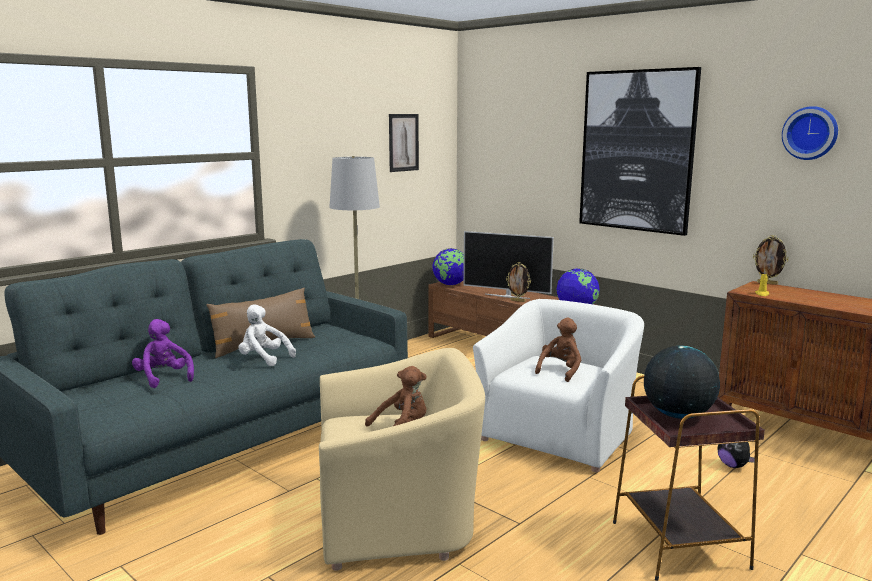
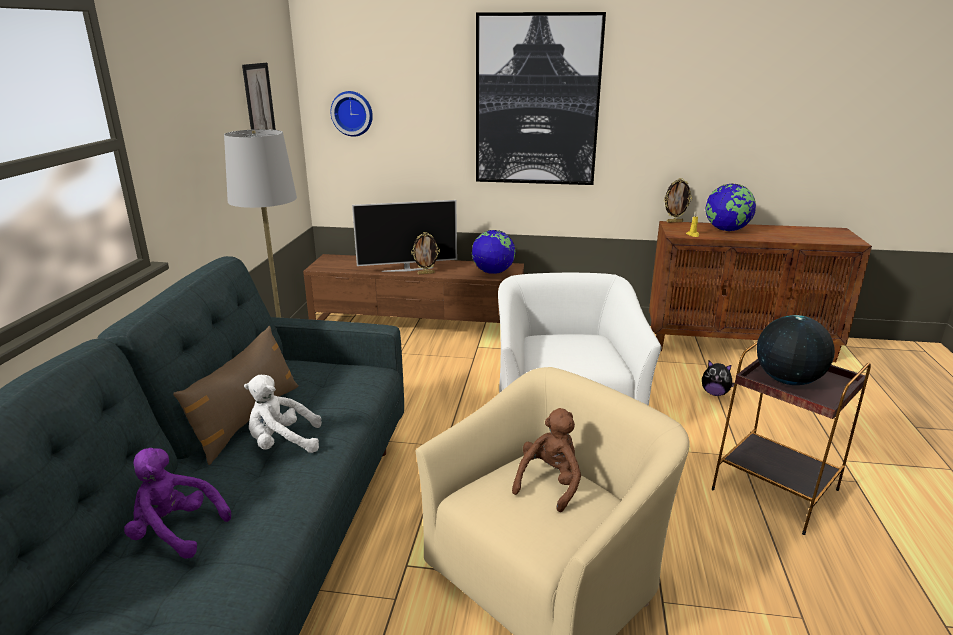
camera: 35 degrees left, 10 degrees up
globe [433,248,464,285] -> globe moved to [705,184,756,231]
brown plush toy [535,317,581,382] -> none
wall clock [782,106,838,160] -> wall clock moved to [330,91,373,137]

